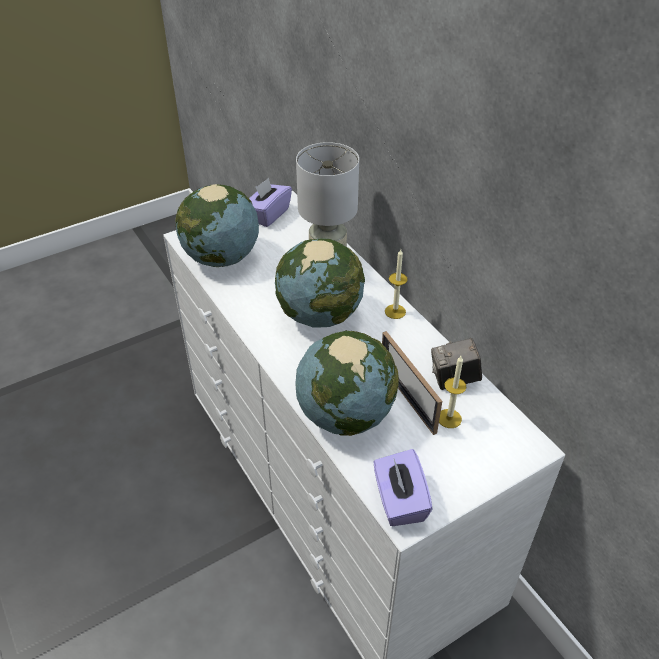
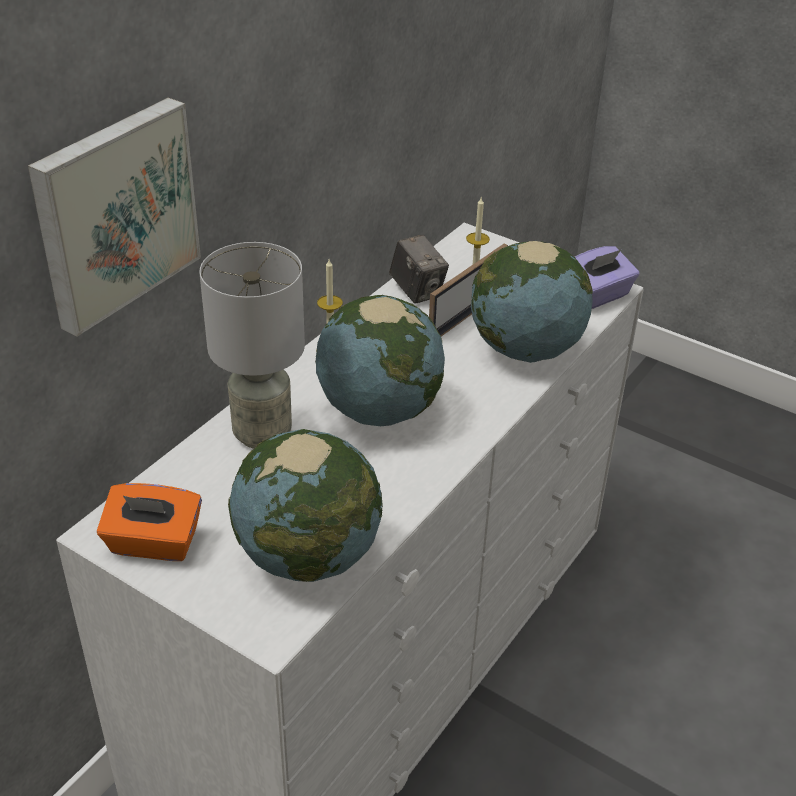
camera: 115 degrees left, 5 degrees down
purple tissue box [249,178,292,227] -> orange tissue box [97,483,202,561]
none -> picture [28,98,201,337]

